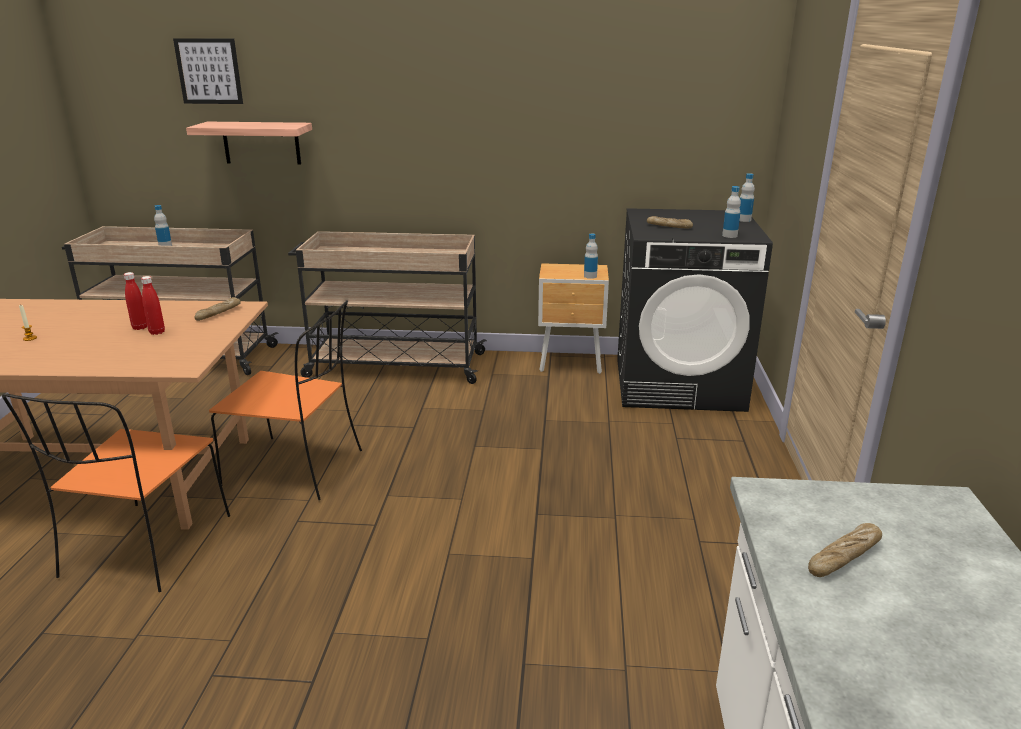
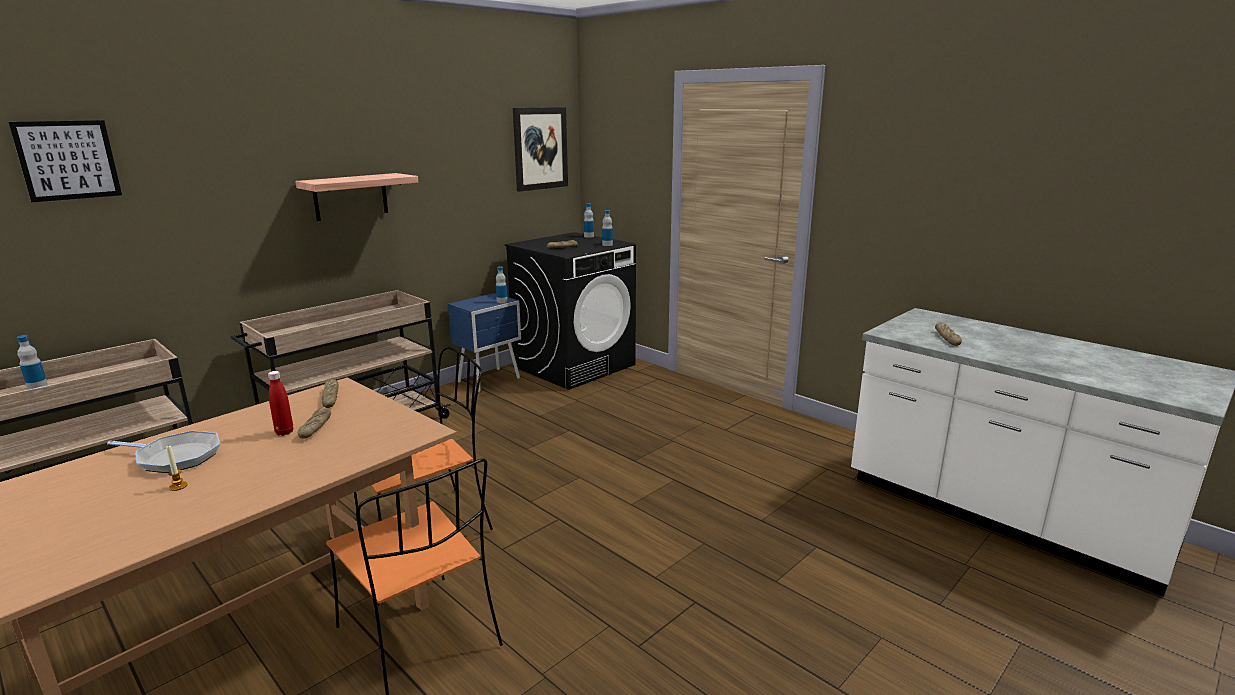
camera: 50 degrees left, 5 degrees down
red bottle [141,276,165,335] -> bread [297,408,331,438]
shelf [186,122,312,165] -> shelf moved to [295,173,418,221]
brown nightstand [538,263,609,374] -> blue nightstand [448,293,521,392]
none -> frying pan [107,431,220,473]
none -> picture [513,107,568,192]

